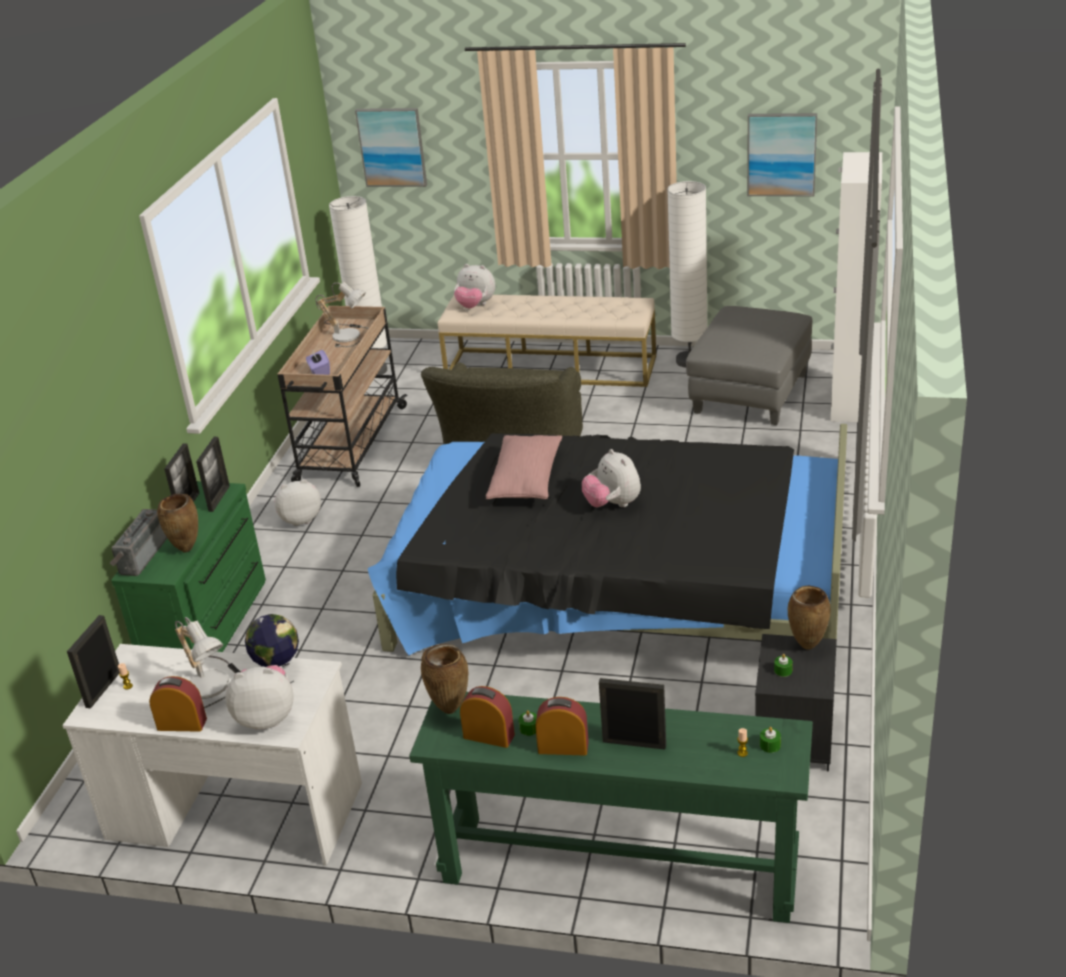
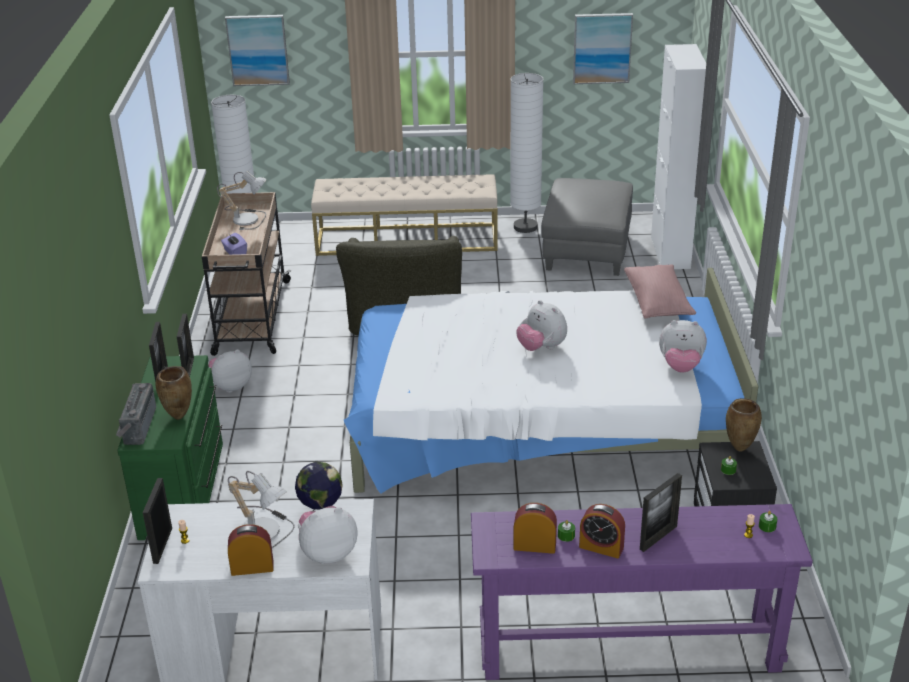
camera: 15 degrees left, 0 degrees up
black bed [368,424,847,656] -> white bed [344,268,759,494]
green console table [409,692,813,923] -> purple console table [471,504,813,680]
brown vase [421,644,468,714] -> none
plush toy [454,264,495,308] -> plush toy moved to [659,320,707,373]
pink pillow [486,435,562,499] -> pink pillow moved to [624,264,696,319]
alarm clock [535,697,589,756] -> alarm clock turned 150 degrees counterclockwise [579,504,625,558]
picture frame [599,678,666,750] -> picture frame turned 135 degrees clockwise [640,473,682,552]

